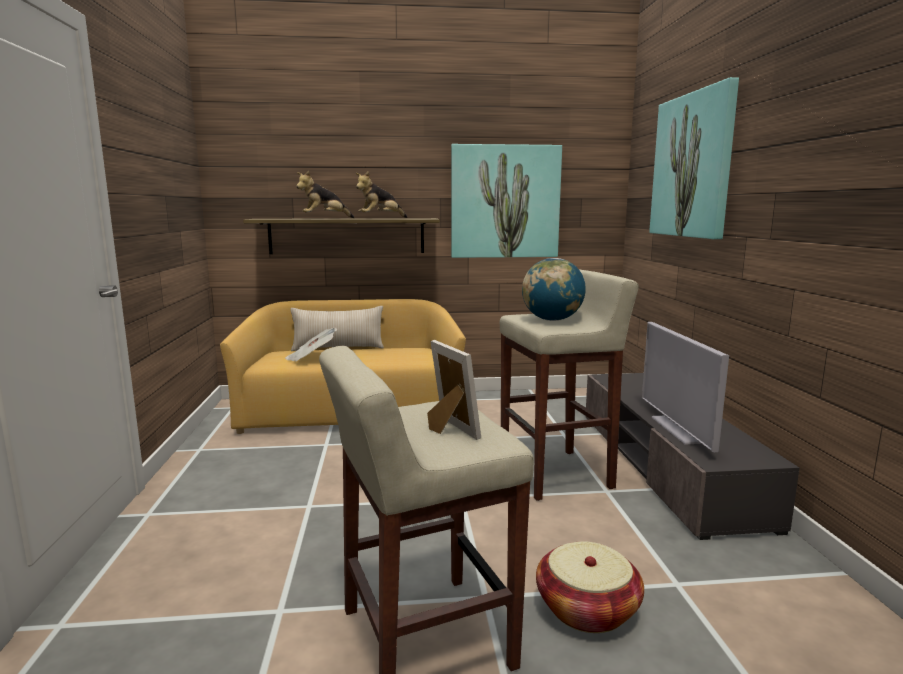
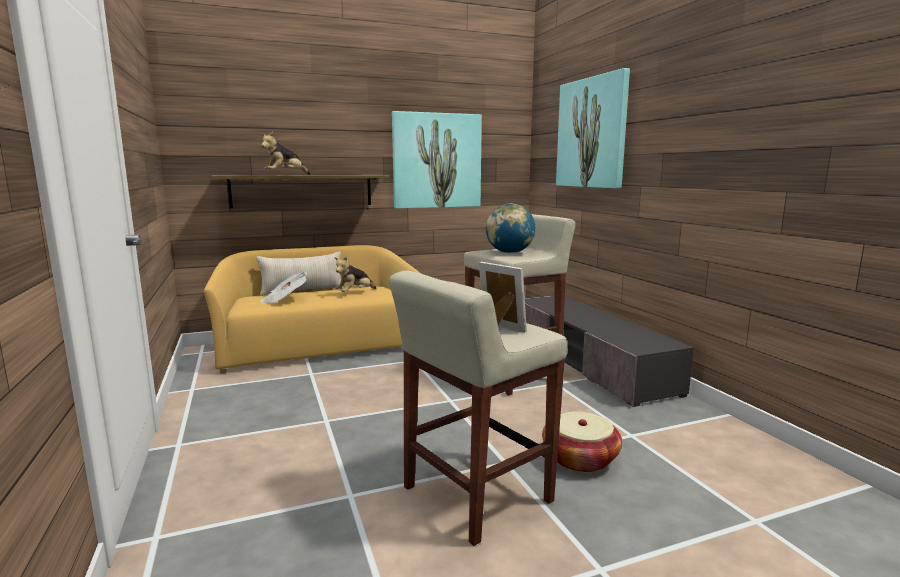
camera: 15 degrees left, 0 degrees up
plush toy [356,171,407,218] -> plush toy moved to [334,256,376,292]
television [642,322,729,452] -> none

